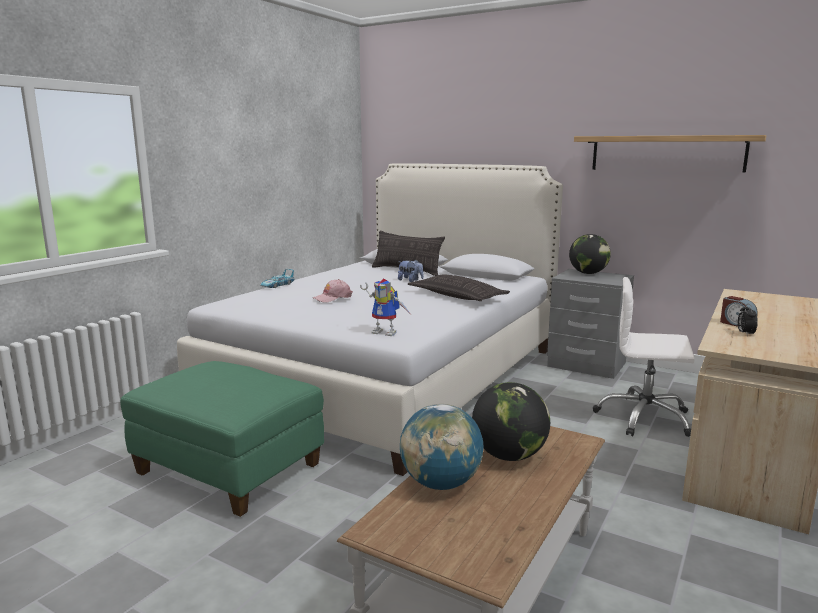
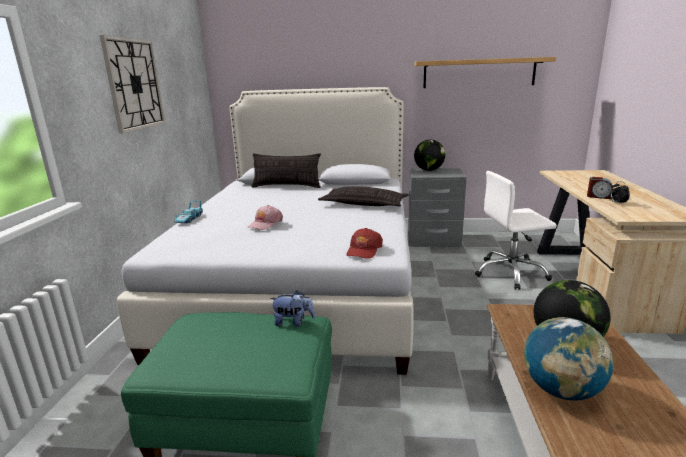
camera: 25 degrees left, 5 degrees up
toy robot [360,278,410,336] -> red cap [346,228,383,258]
plush toy [398,259,424,282] -> plush toy moved to [270,290,315,327]
none -> wall clock [100,35,166,133]

